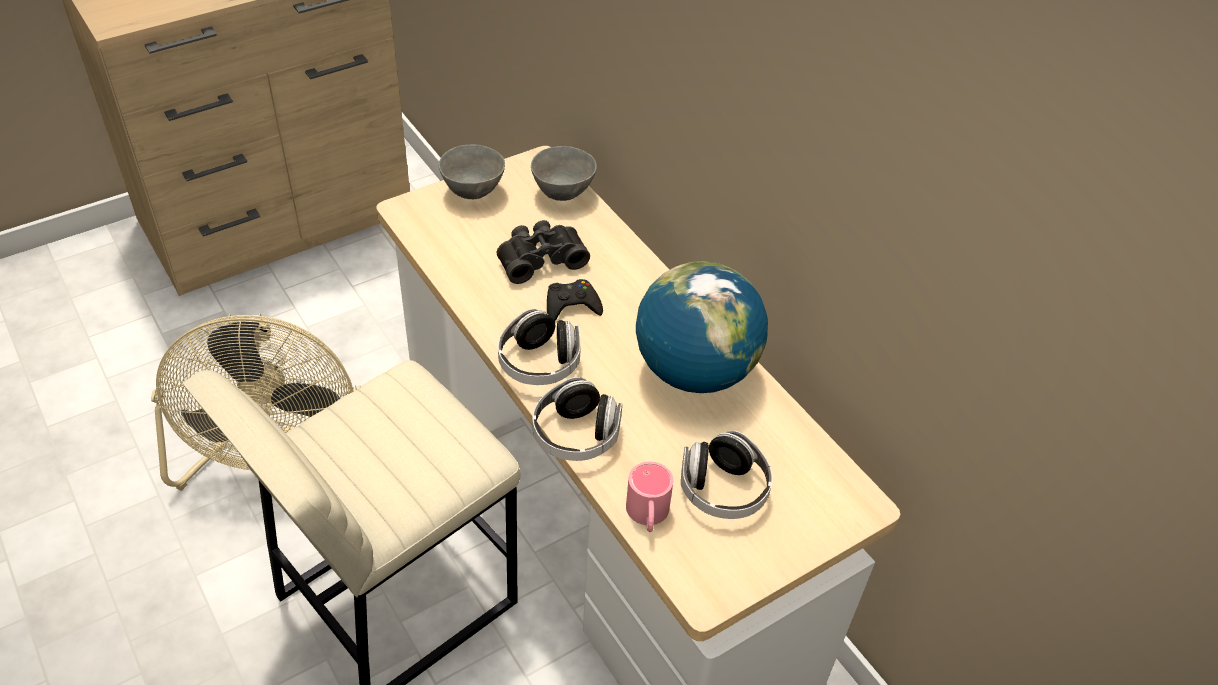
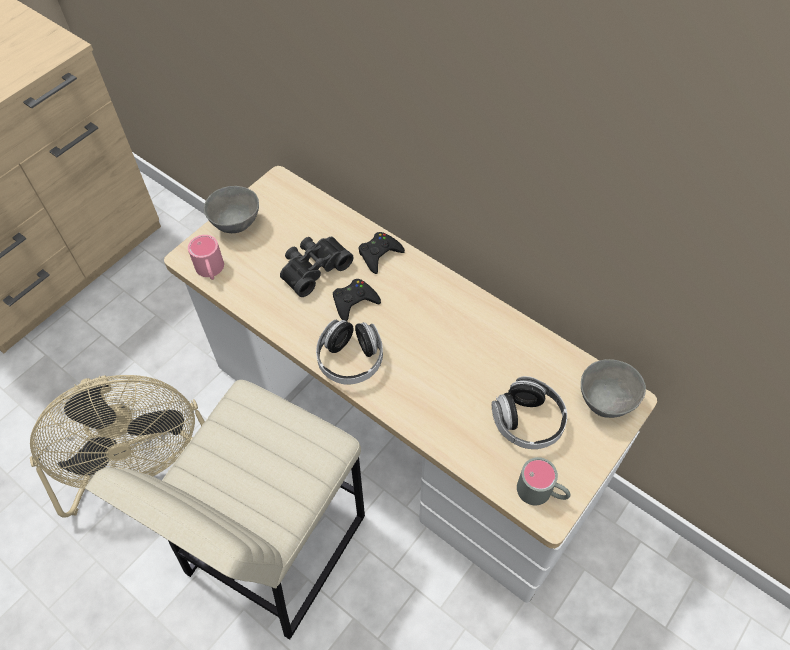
camera: 15 degrees left, 10 degrees up
grey bowl [531,146,597,201] -> grey bowl moved to [581,359,646,418]
headphones [533,377,622,461] -> none
pink mug [626,462,673,532] -> pink mug moved to [188,235,224,280]
globe [636,261,768,393] -> none
none -> black game controller [358,232,405,274]
none -> grey mug [517,457,571,506]

